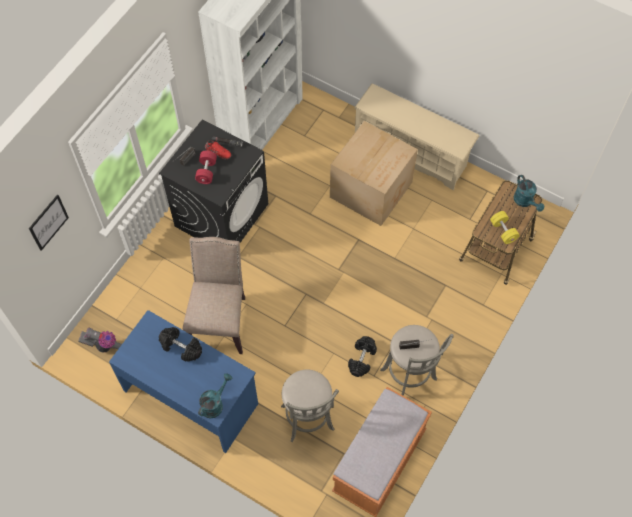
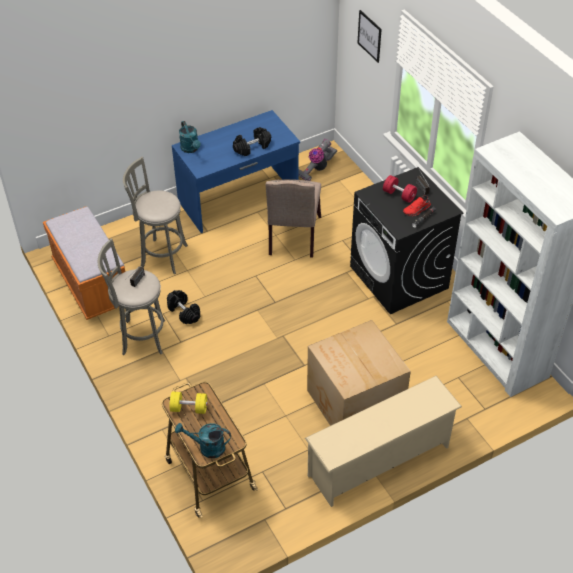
camera: 120 degrees right, 15 degrees down
beige chair [183,237,245,354] -> beige chair turned 60 degrees clockwise [266,179,321,258]

